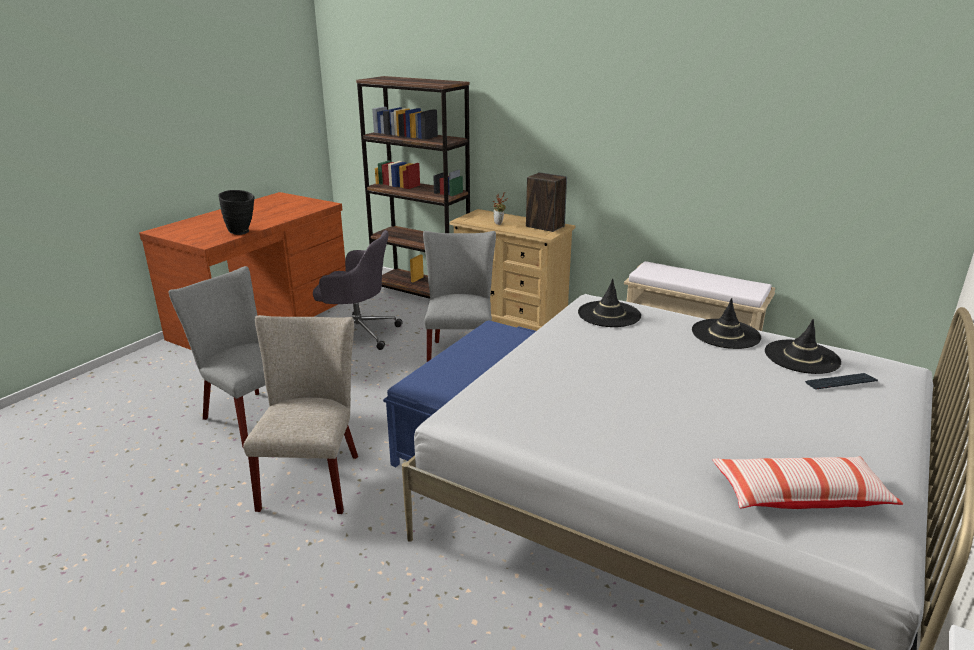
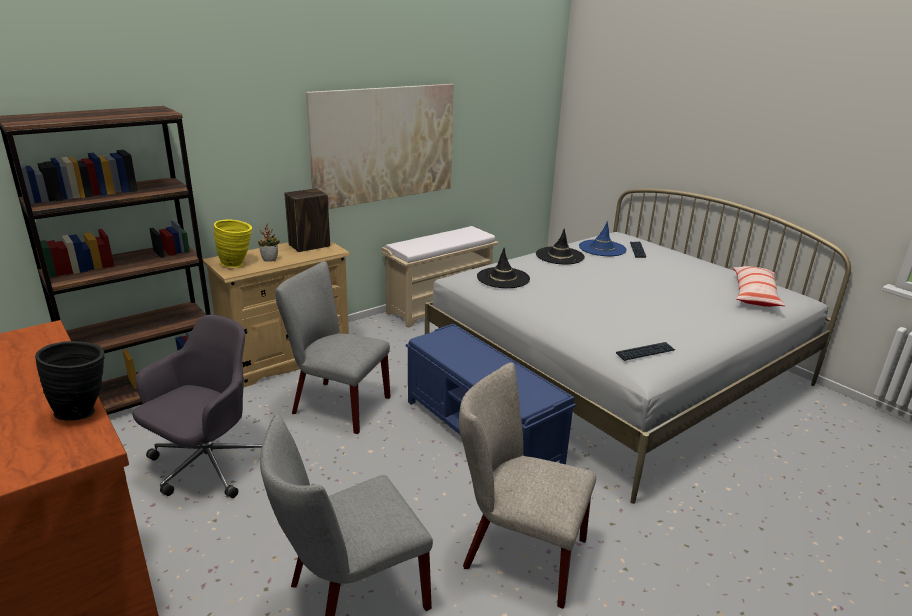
camera: 70 degrees left, 0 degrees up
black hat [765,319,841,374] -> blue hat [579,221,626,256]
none -> yellow vase [214,219,252,268]
none -> picture [306,84,454,209]
none -> keyboard [616,342,675,361]

